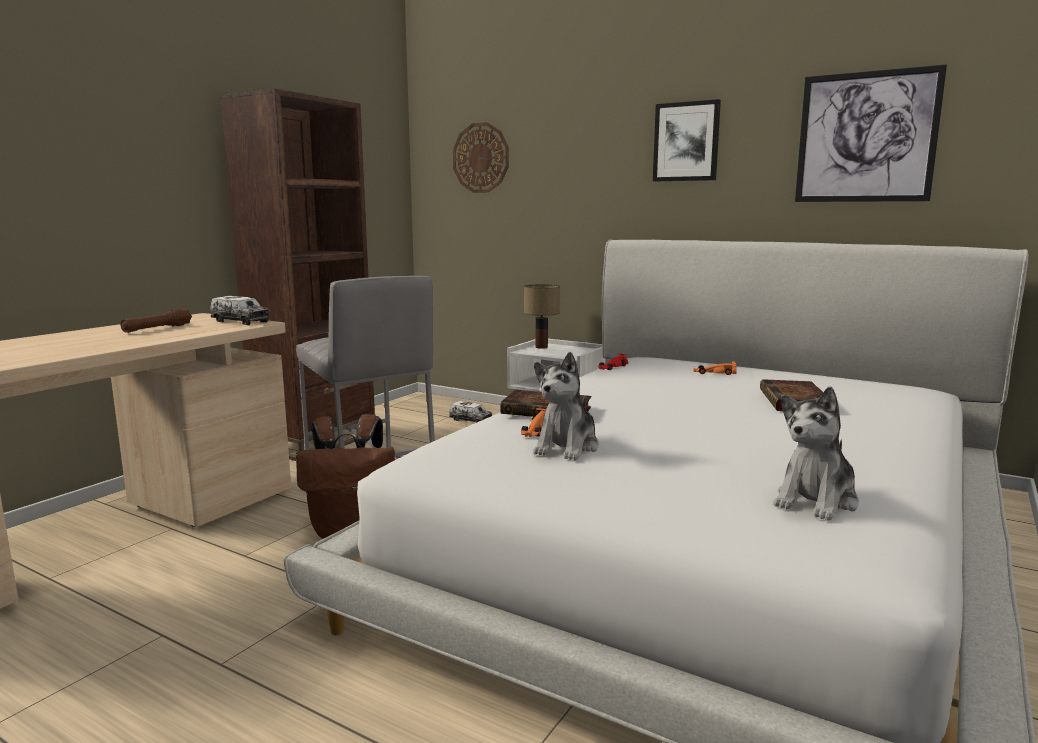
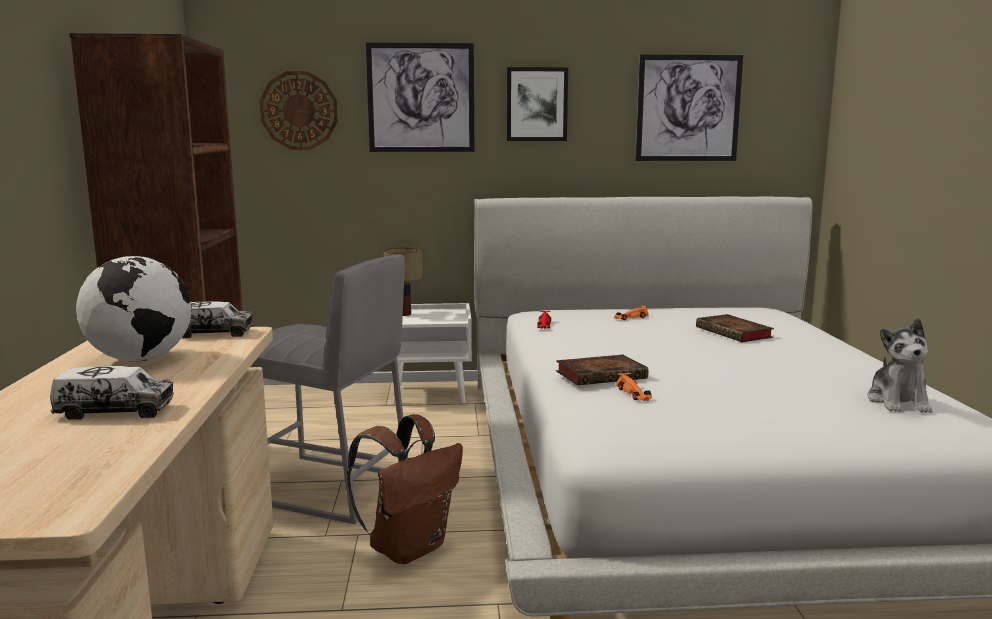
camera: 35 degrees left, 0 degrees up
brown flashlight [121,309,192,333] -> globe [76,256,192,362]
toy truck [449,401,492,423] -> toy truck moved to [50,366,174,420]
plush toy [533,352,599,460] -> none
none -> picture [366,42,474,152]

